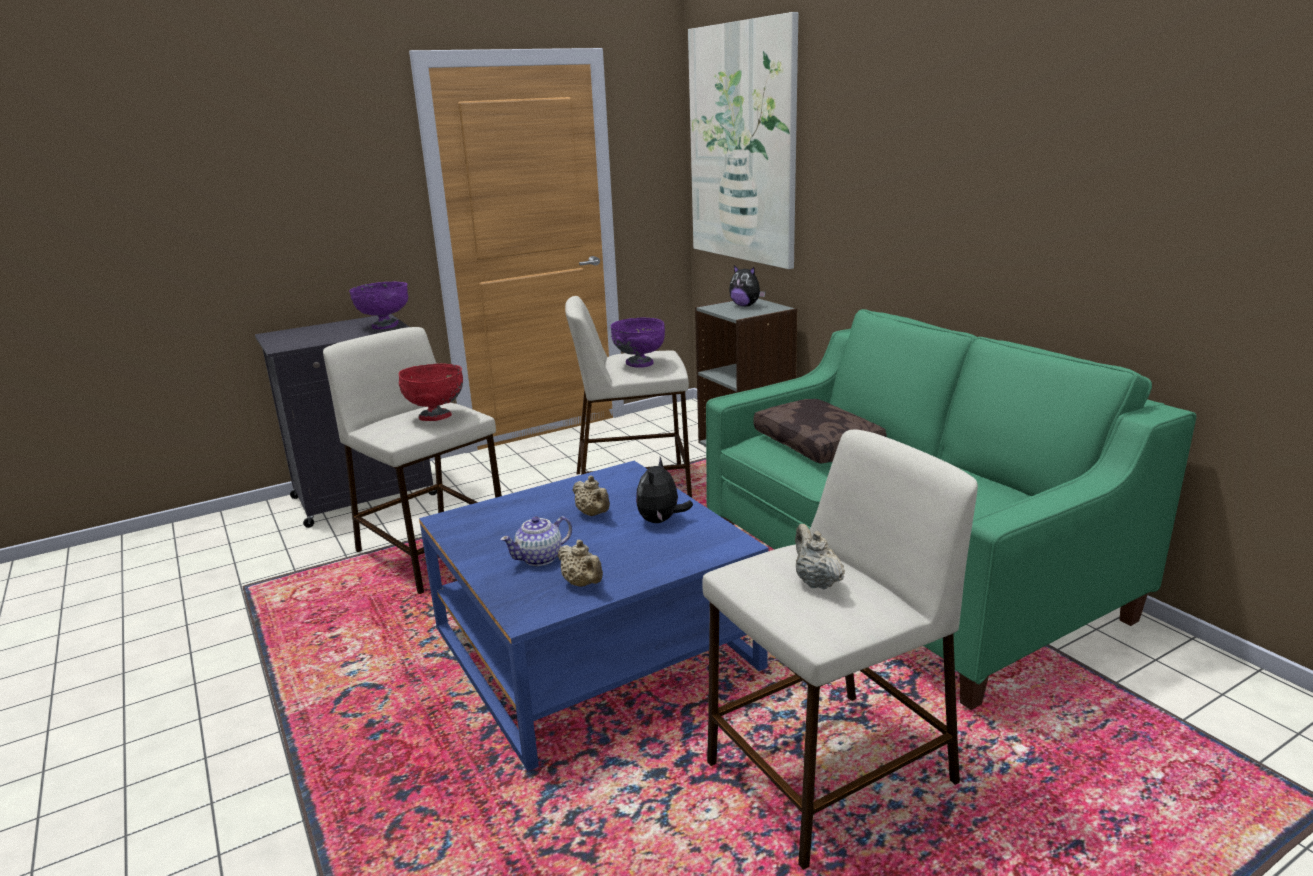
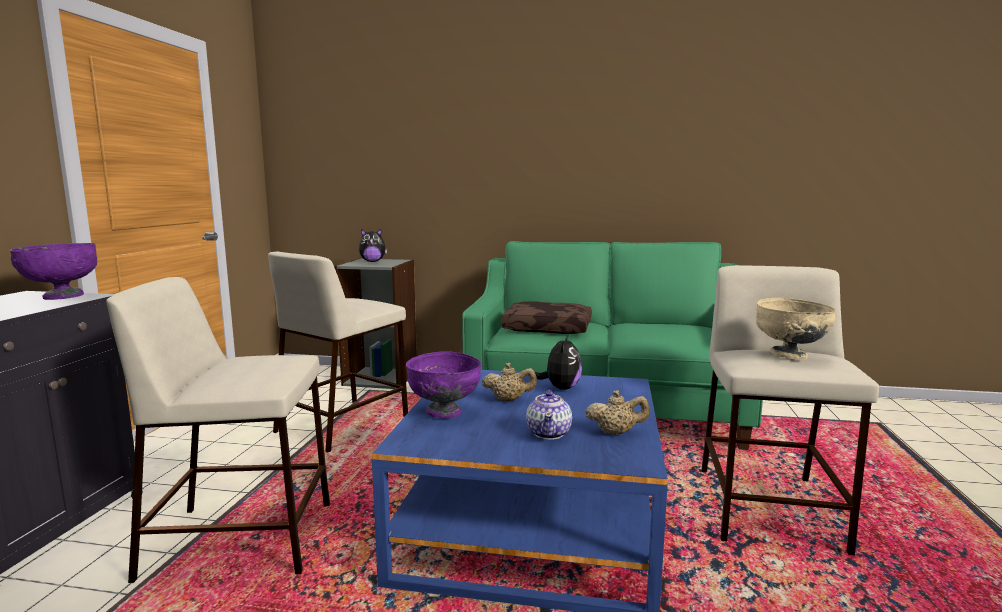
camera: 50 degrees left, 10 degrees down
red bowl [399,363,463,421] -> none
purple bowl [611,317,665,368] -> purple bowl moved to [406,351,481,418]
plush toy [636,457,693,523] -> plush toy turned 135 degrees counterclockwise [535,334,582,390]
picture [688,12,798,269] -> none
beige teapot [795,524,845,590] -> beige bowl [756,298,836,360]

